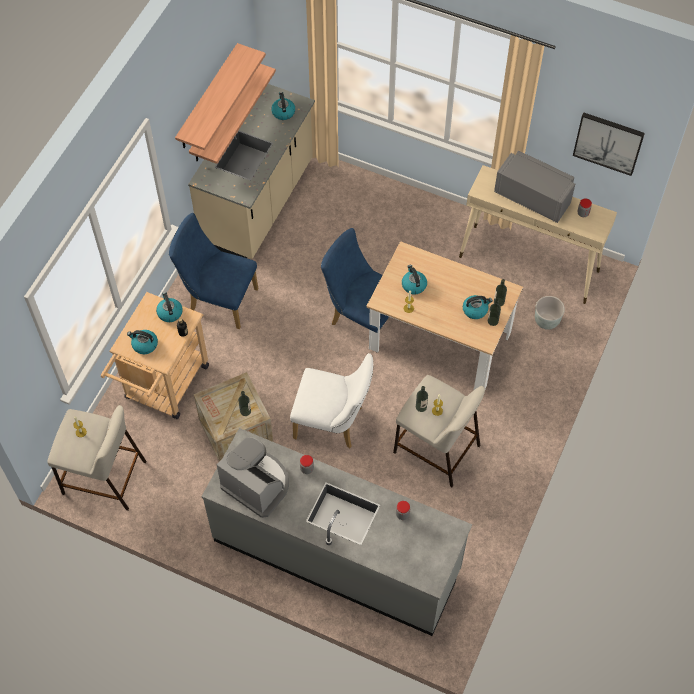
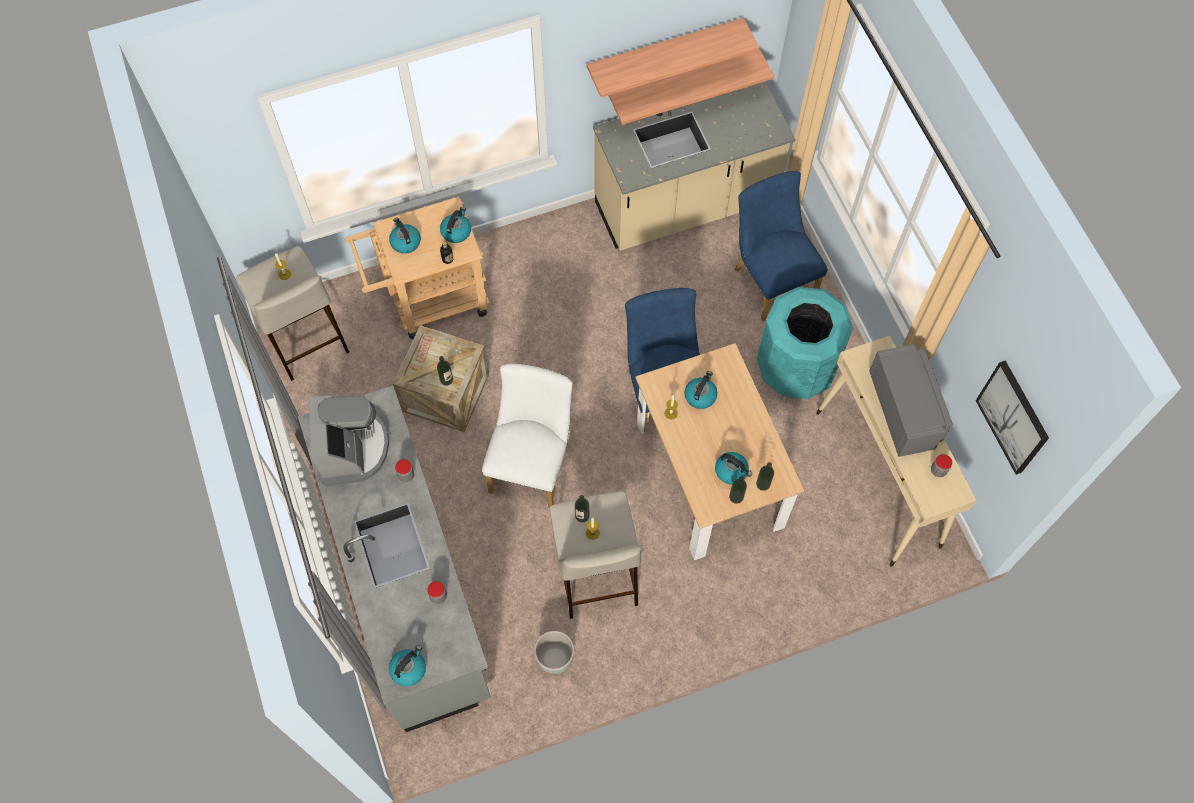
camera: 45 degrees right, 5 degrees up
blue chair [169,213,258,329] -> blue chair moved to [734,171,827,321]
kettle [271,92,295,120] -> kettle moved to [389,645,426,686]
white chair [290,353,374,448] -> white chair turned 135 degrees counterclockwise [482,364,573,508]
grey planter [535,296,565,330] -> grey planter moved to [534,631,574,674]
none -> turquoise trash can [757,287,853,399]

